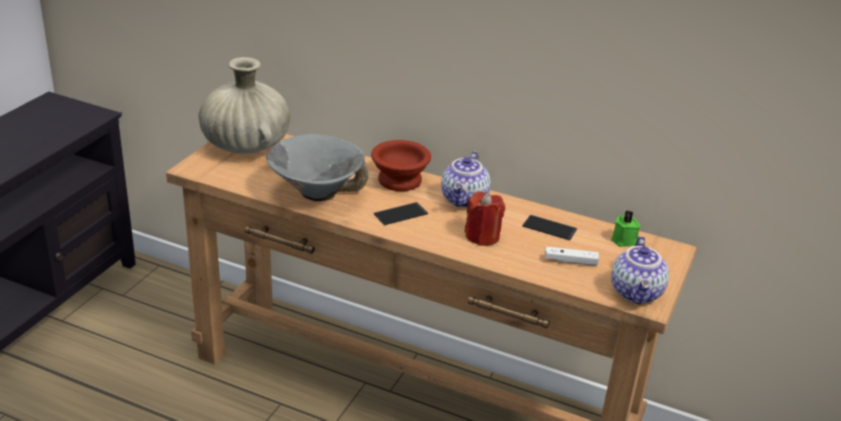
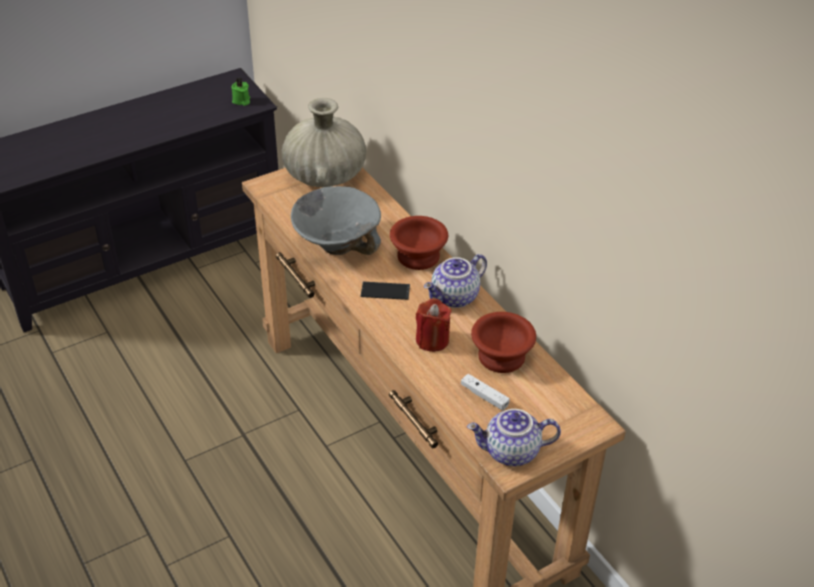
camera: 35 degrees right, 10 degrees up
phone [522,215,577,240] -> brown bowl [471,312,536,373]
green candle [611,210,640,247] -> green candle moved to [232,78,250,106]
teapot [611,236,669,304] -> teapot turned 45 degrees clockwise [467,409,561,466]

